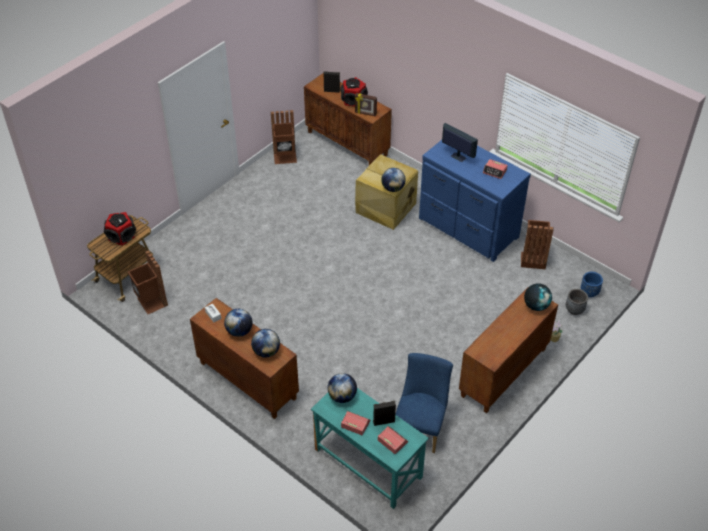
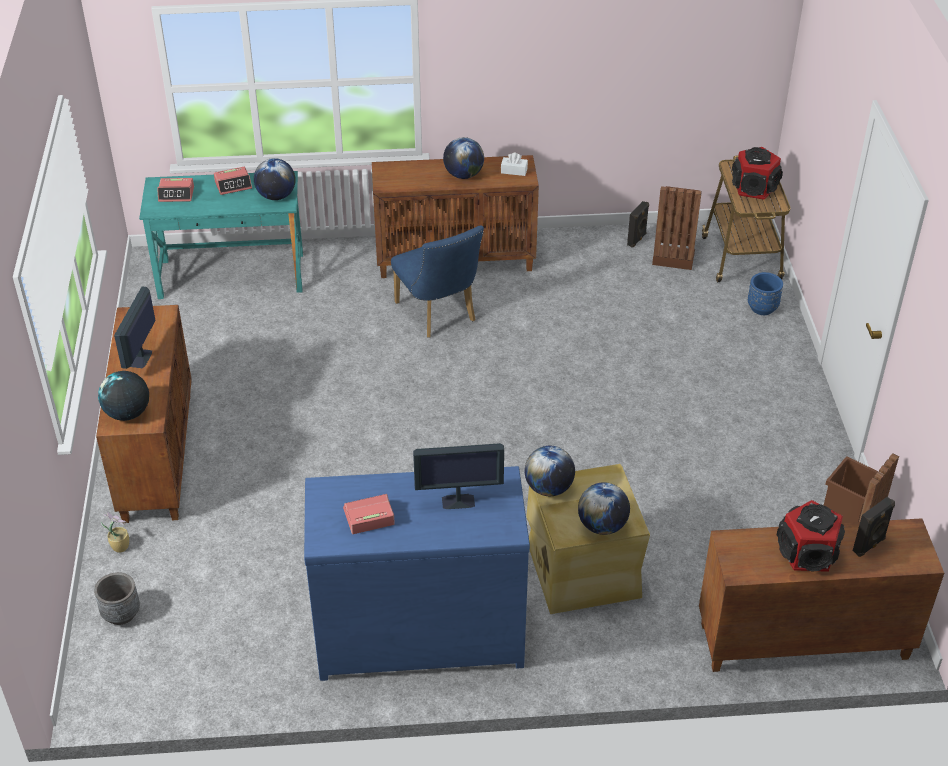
camera: 135 degrees right, 5 degrees down
globe [251,329,280,358] -> globe moved to [578,482,630,535]
picture frame [355,93,377,116] -> none
black speaker [373,401,396,426] -> black speaker moved to [627,201,649,248]
blue chair [395,353,453,453] -> blue chair moved to [391,225,484,338]
brown trash can [521,220,554,269] -> none
blue planter [581,272,603,297] -> blue planter moved to [748,272,783,315]
none -> monitor [114,286,156,369]

